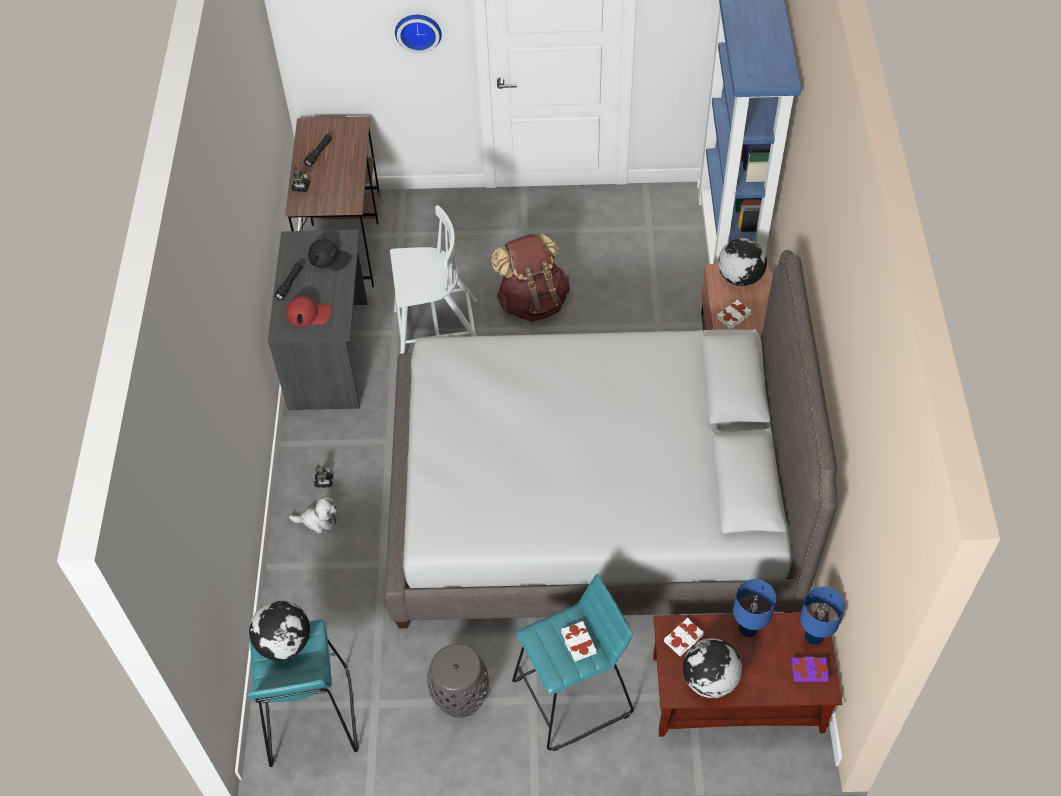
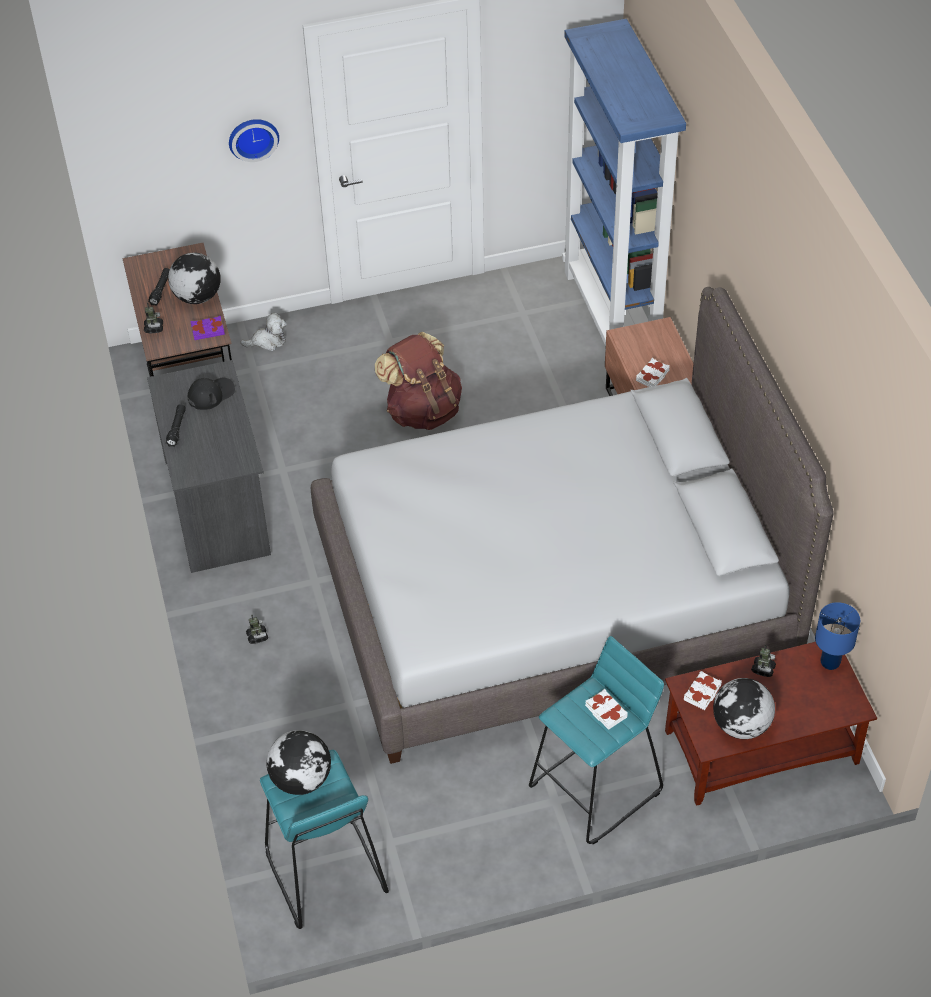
camera: 15 degrees left, 5 degrees down
red cap [286,296,332,327] -> none
plush toy [289,496,337,534] -> plush toy moved to [240,313,287,351]
black cap [308,239,351,271] -> black cap turned 45 degrees counterclockwise [188,378,235,410]
white chair [390,205,477,354] -> none
grey stool [427,644,489,718] -> none
globe [718,238,767,286] -> globe moved to [168,253,221,304]
blue table lamp [733,579,776,637] -> toy robot [751,645,776,677]
purple book [792,657,829,682] -> purple book moved to [190,316,225,340]

